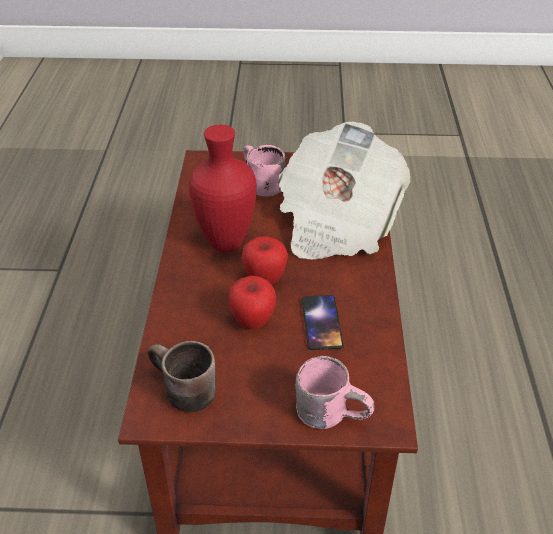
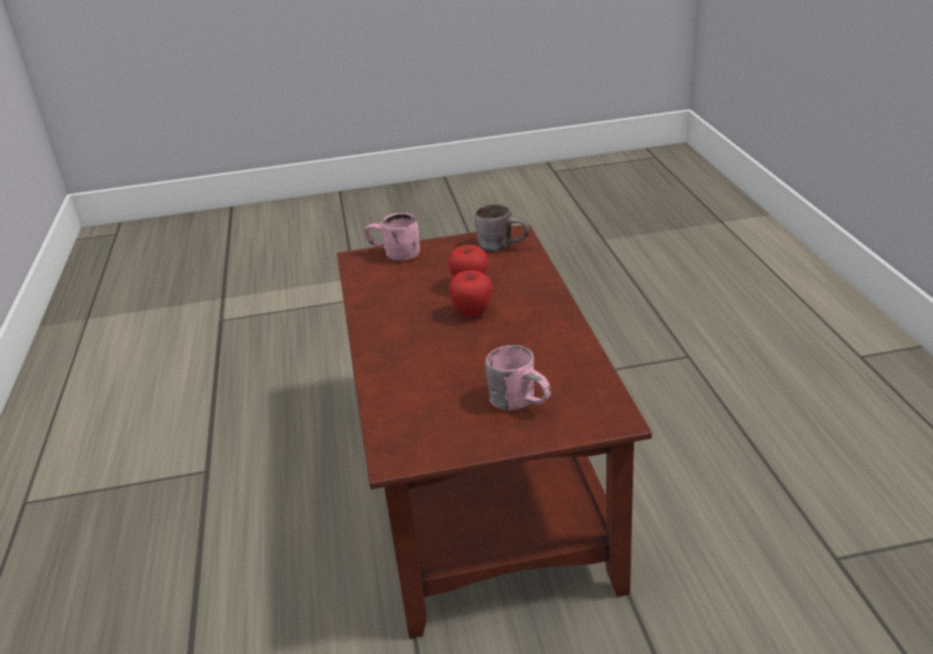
camera: 170 degrees right, 10 degrees down
red vase [189,125,257,252] -> none
newspaper [278,122,411,260] -> none
phone [302,295,344,350] -> none

